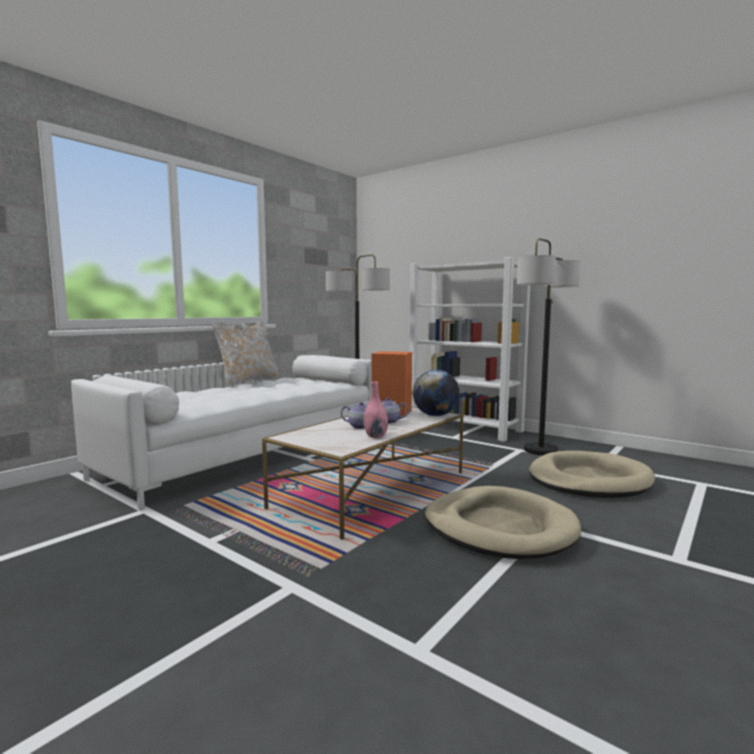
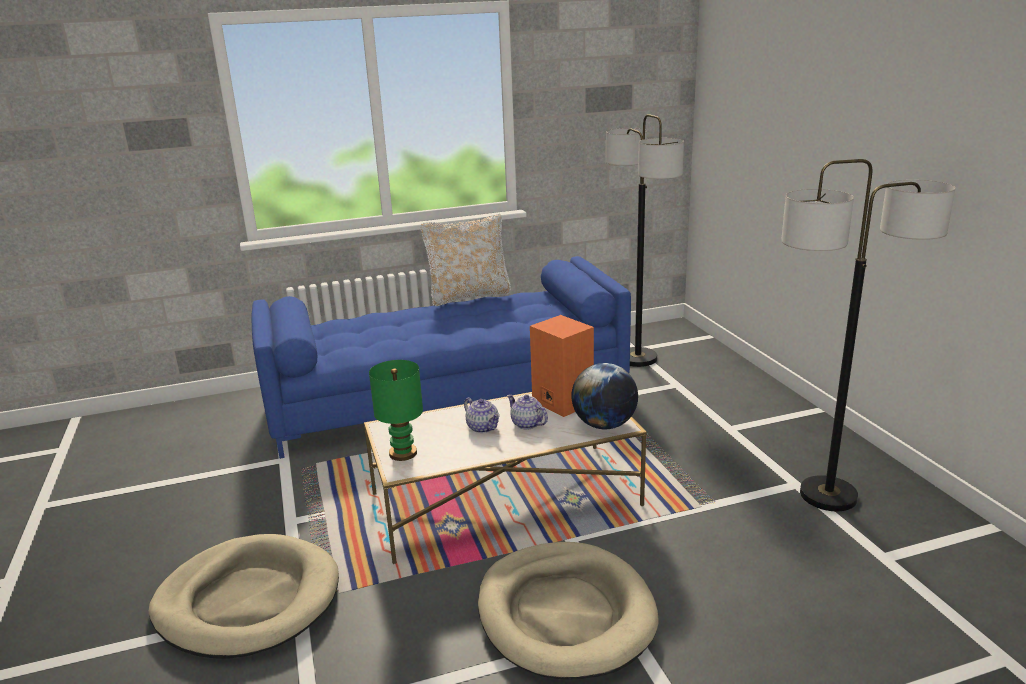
camera: 35 degrees right, 15 degrees up
white sofa [71,355,372,511] -> blue sofa [251,256,631,459]
pink vase [364,382,388,438] -> none
white bookcase [410,257,530,442] -> none
beige dog bed [529,451,655,498] -> beige dog bed moved to [149,534,339,659]
none -> green table lamp [369,360,423,461]

